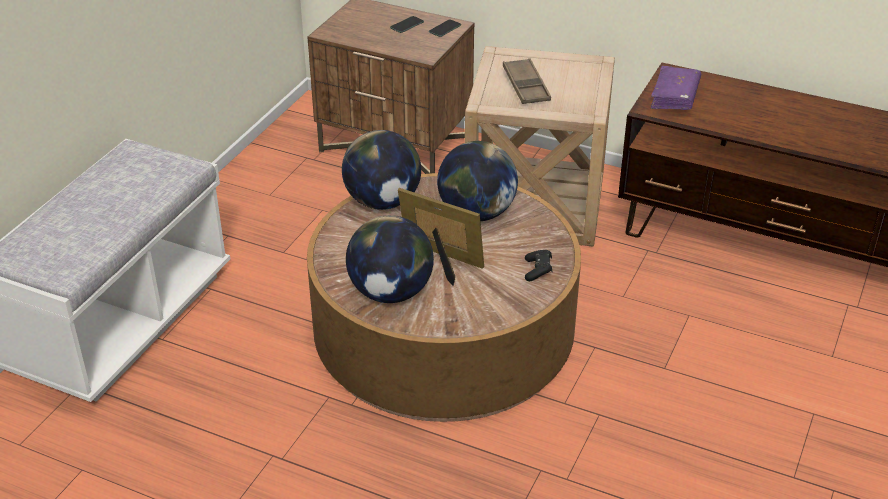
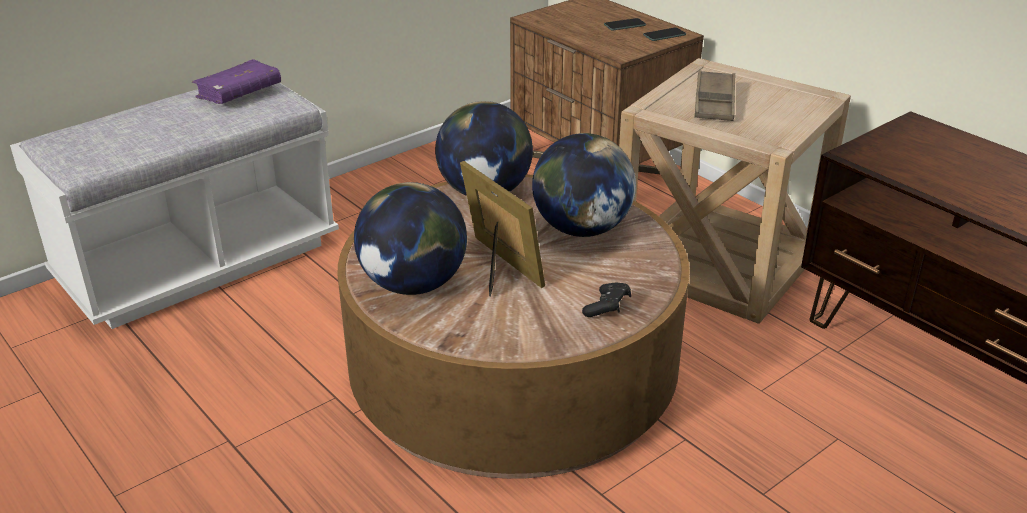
camera: 25 degrees right, 5 degrees down
purple book [651,66,701,110] -> purple book moved to [192,59,281,104]

